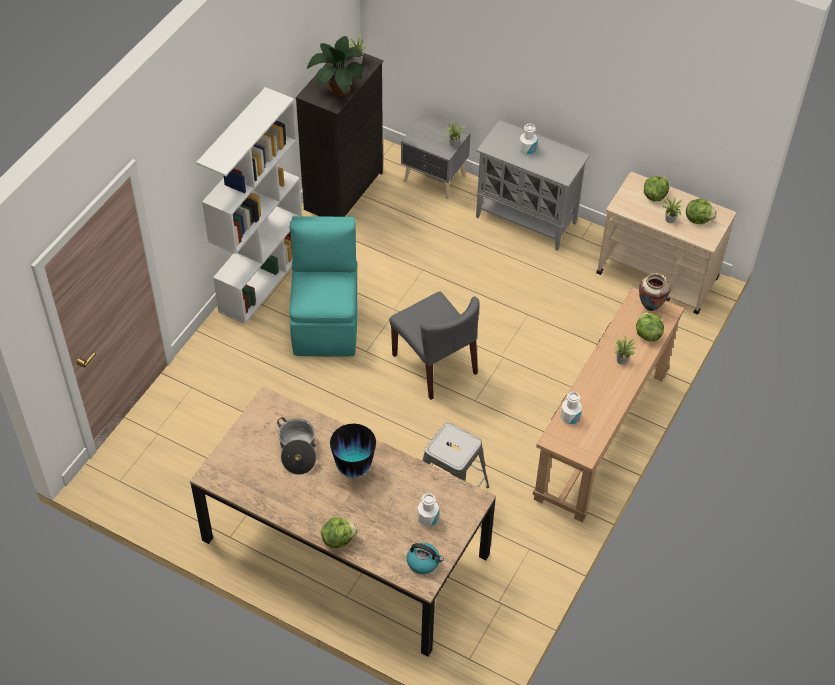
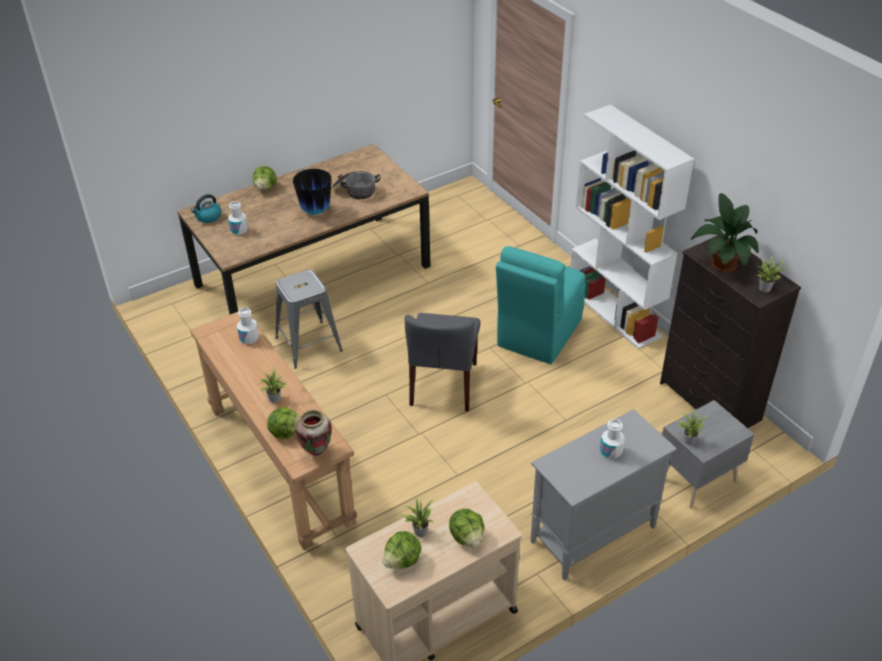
camera: 120 degrees right, 10 degrees down
turquoise chair [289,216,357,357] -> turquoise chair turned 90 degrees clockwise [496,246,586,364]
grey chair [389,291,480,400] -> grey chair turned 75 degrees counterclockwise [405,313,480,411]

